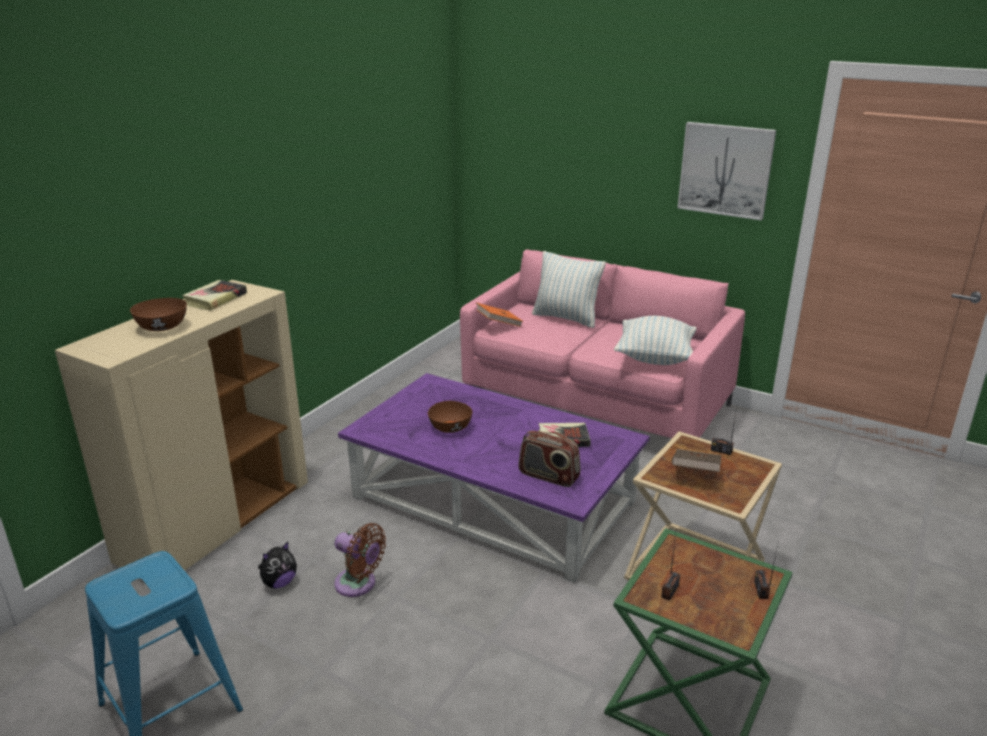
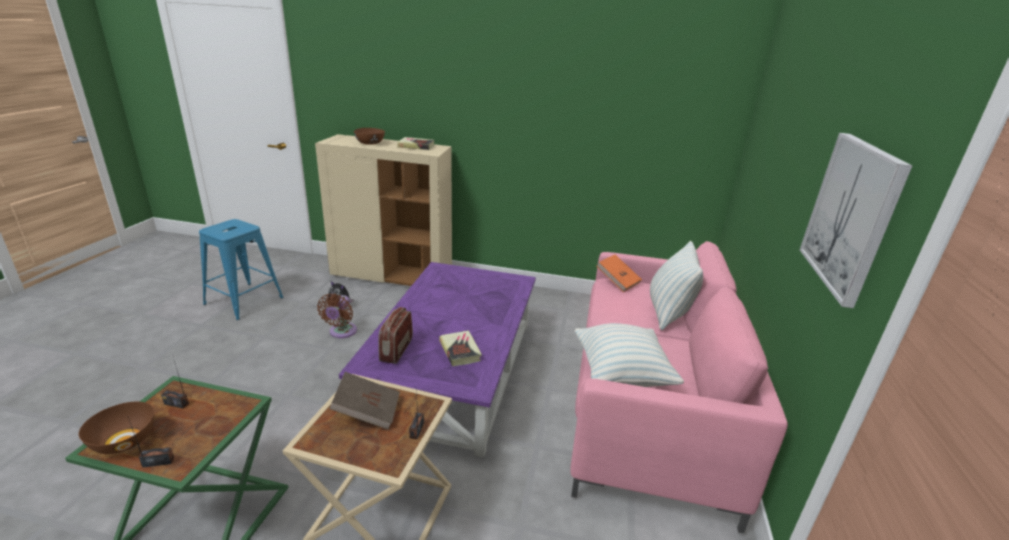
camera: 70 degrees right, 0 degrees up
brown bowl [428,401,472,433] -> brown bowl moved to [79,402,154,454]

